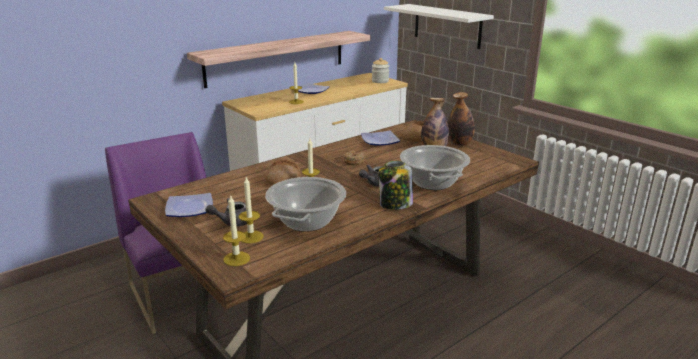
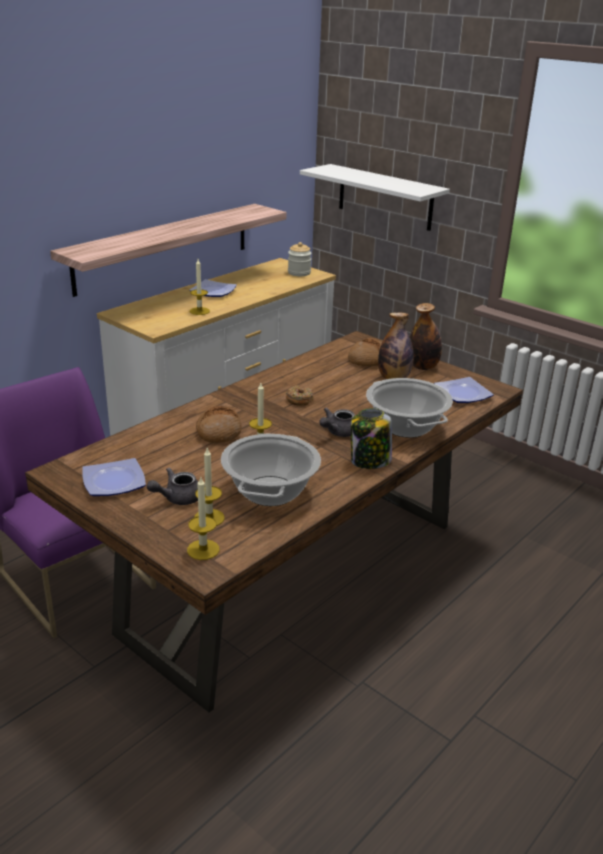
camera: 10 degrees left, 5 degrees up
plate [361,131,400,146] -> plate moved to [434,377,494,403]

